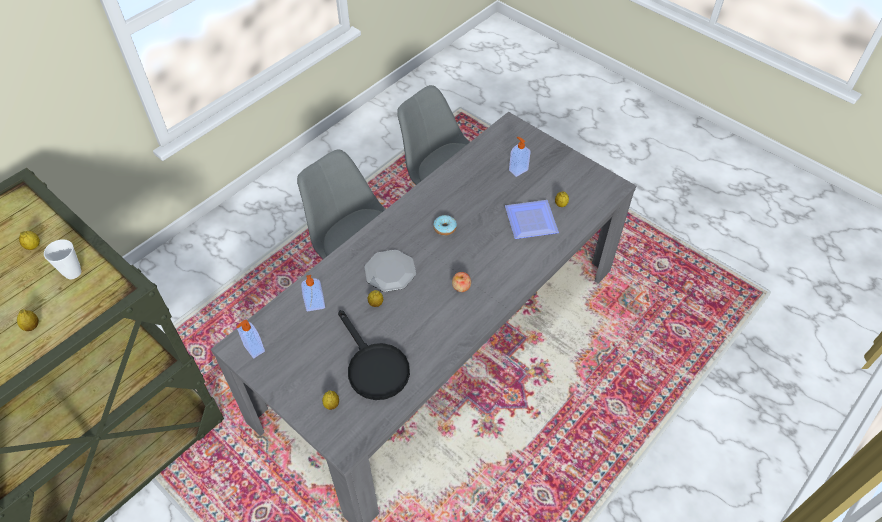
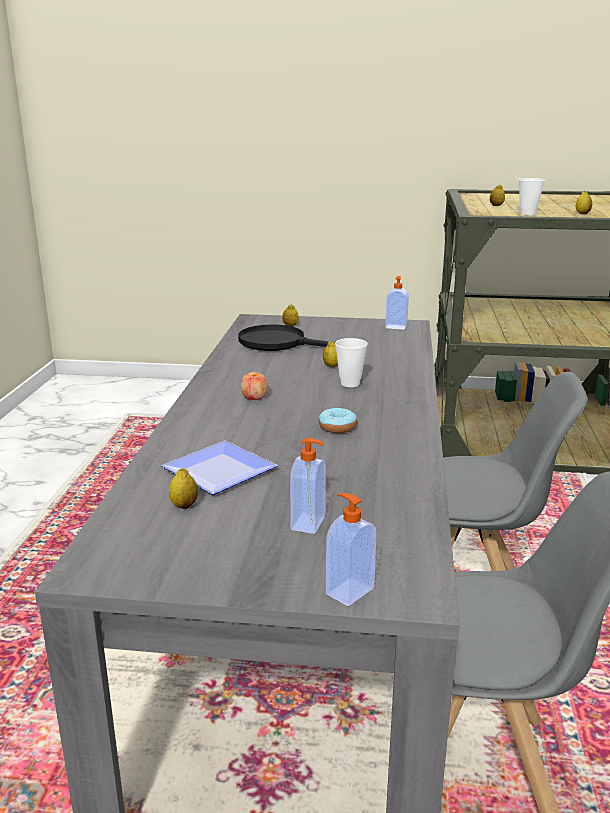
camera: 145 degrees right, 30 degrees down
soap dispenser [301,275,325,311] -> soap dispenser moved to [326,493,377,606]
plate [364,250,416,292] -> cup [335,338,368,387]

